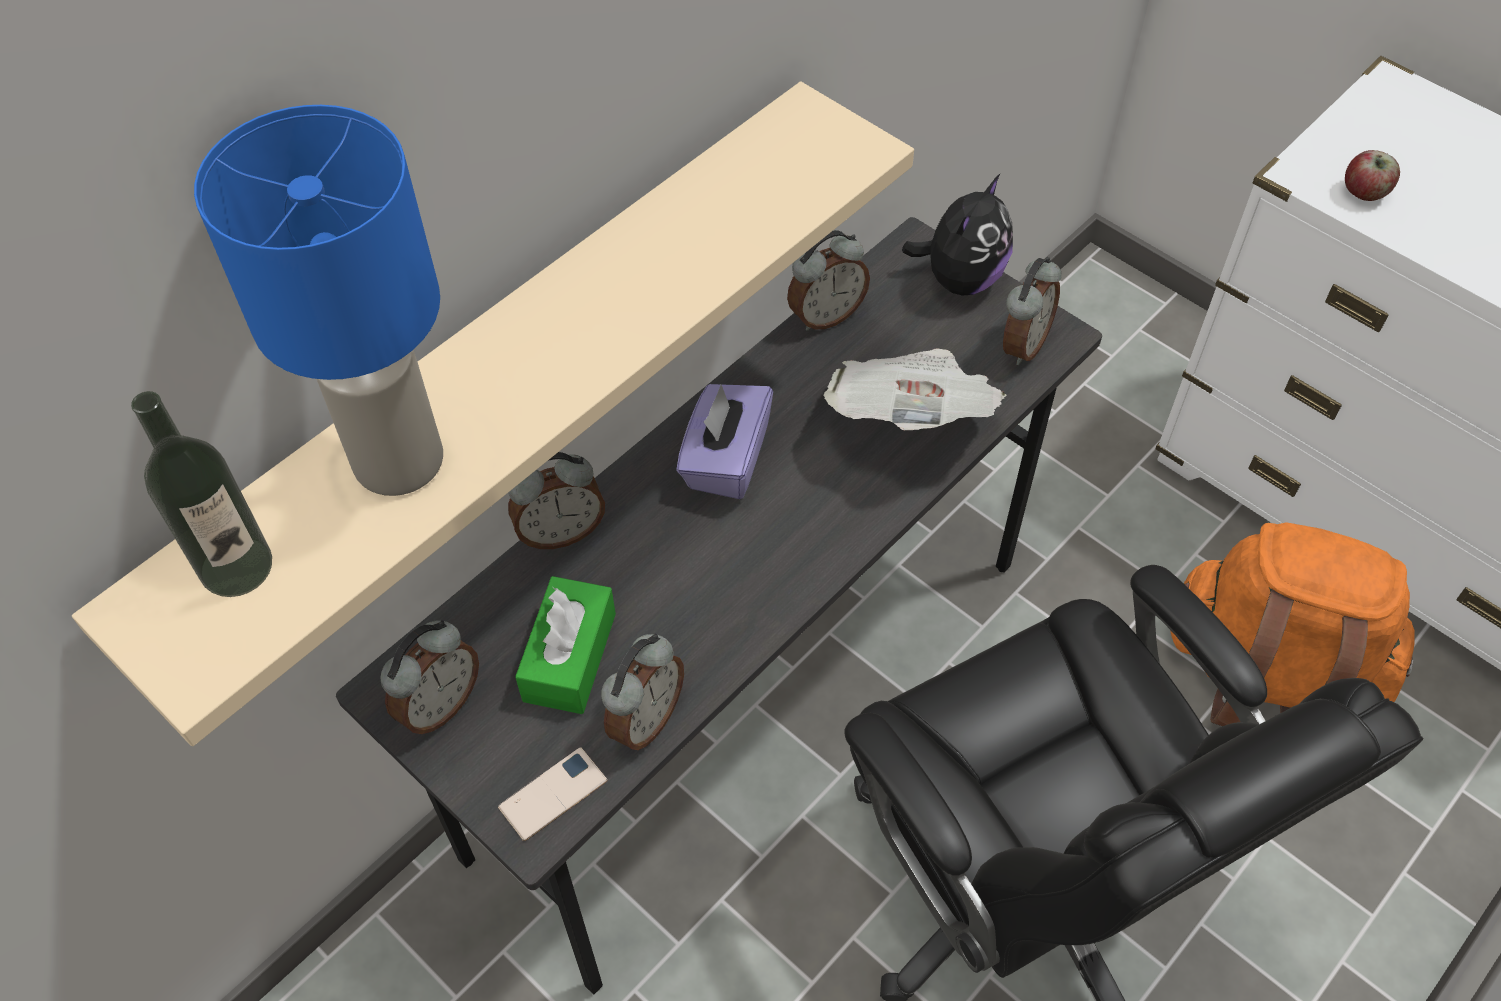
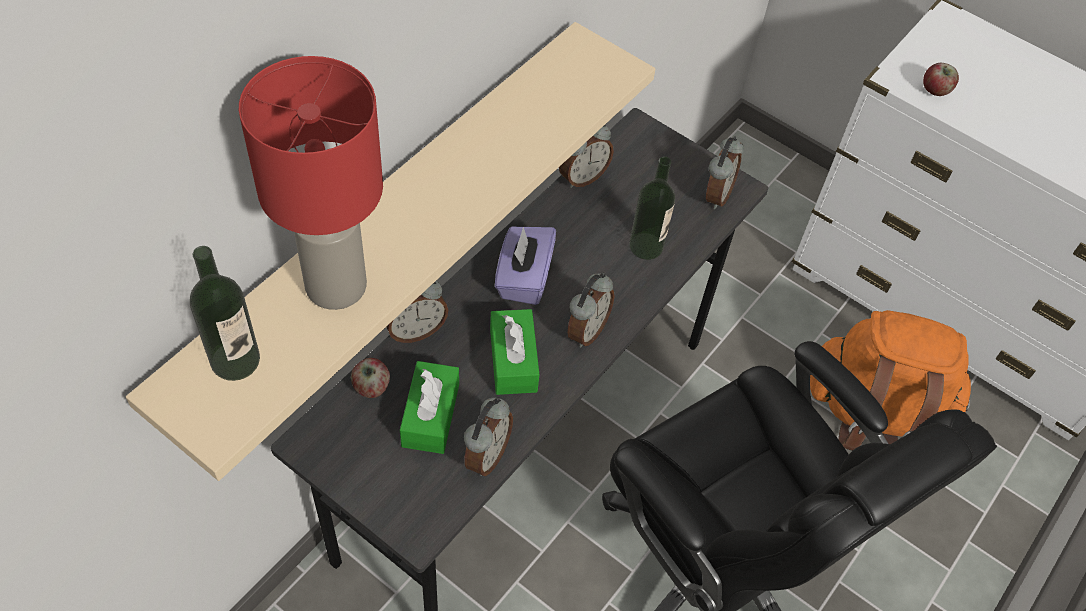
camera: 10 degrees left, 0 degrees up
blue table lamp [194,105,443,496] -> red table lamp [239,56,383,310]
alarm clock [380,620,479,734] -> alarm clock moved to [567,273,614,347]
phone [498,747,608,841] -> none
newspaper [823,348,1006,430] -> bottle [629,156,675,260]
plush toy [902,174,1013,296] -> none
none -> apple [351,358,390,398]
none -> green tissue box [490,309,539,395]

